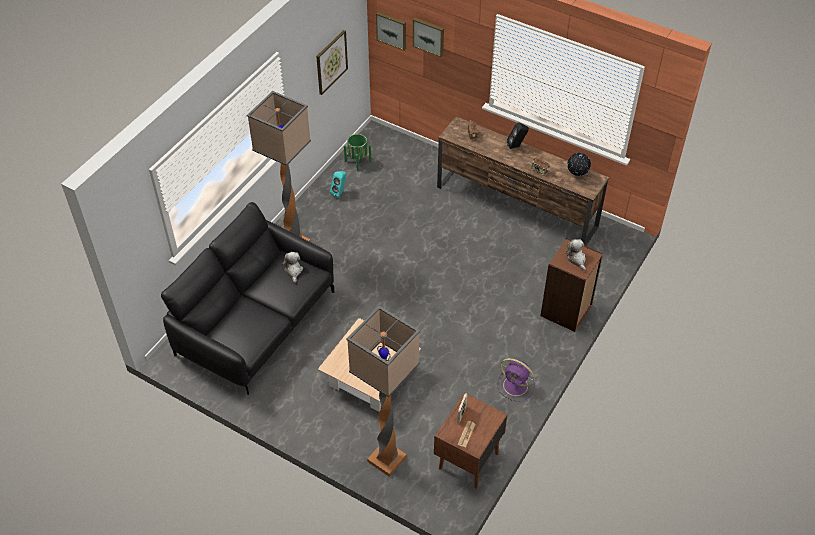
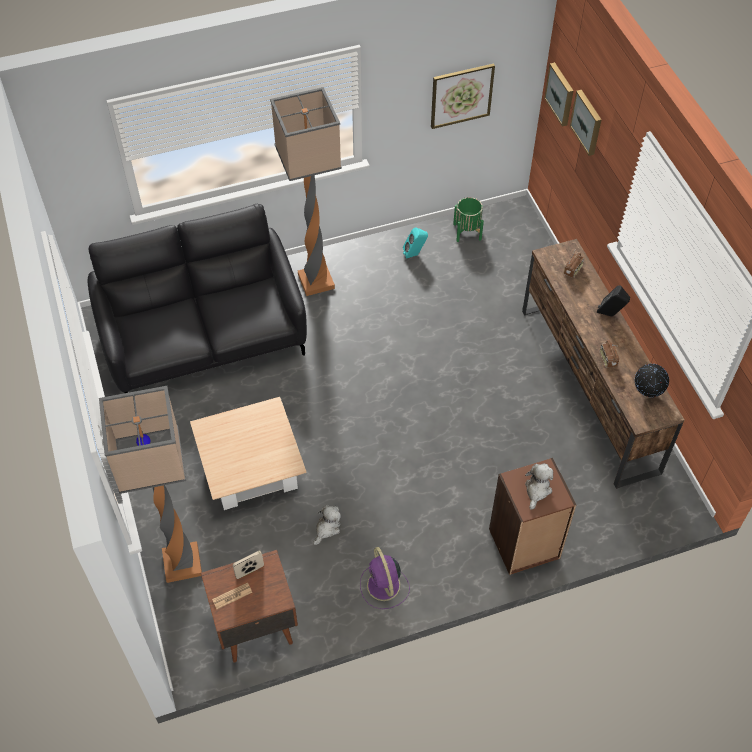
camera: 40 degrees right, 5 degrees up
plush toy [282,252,303,283] -> plush toy moved to [313,505,341,545]

